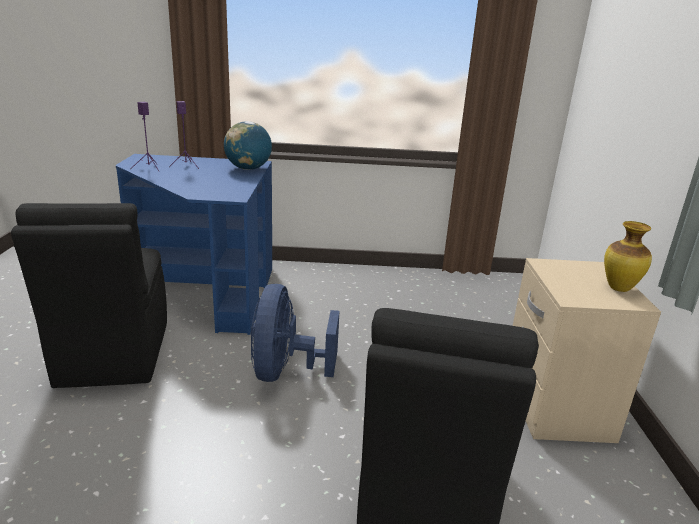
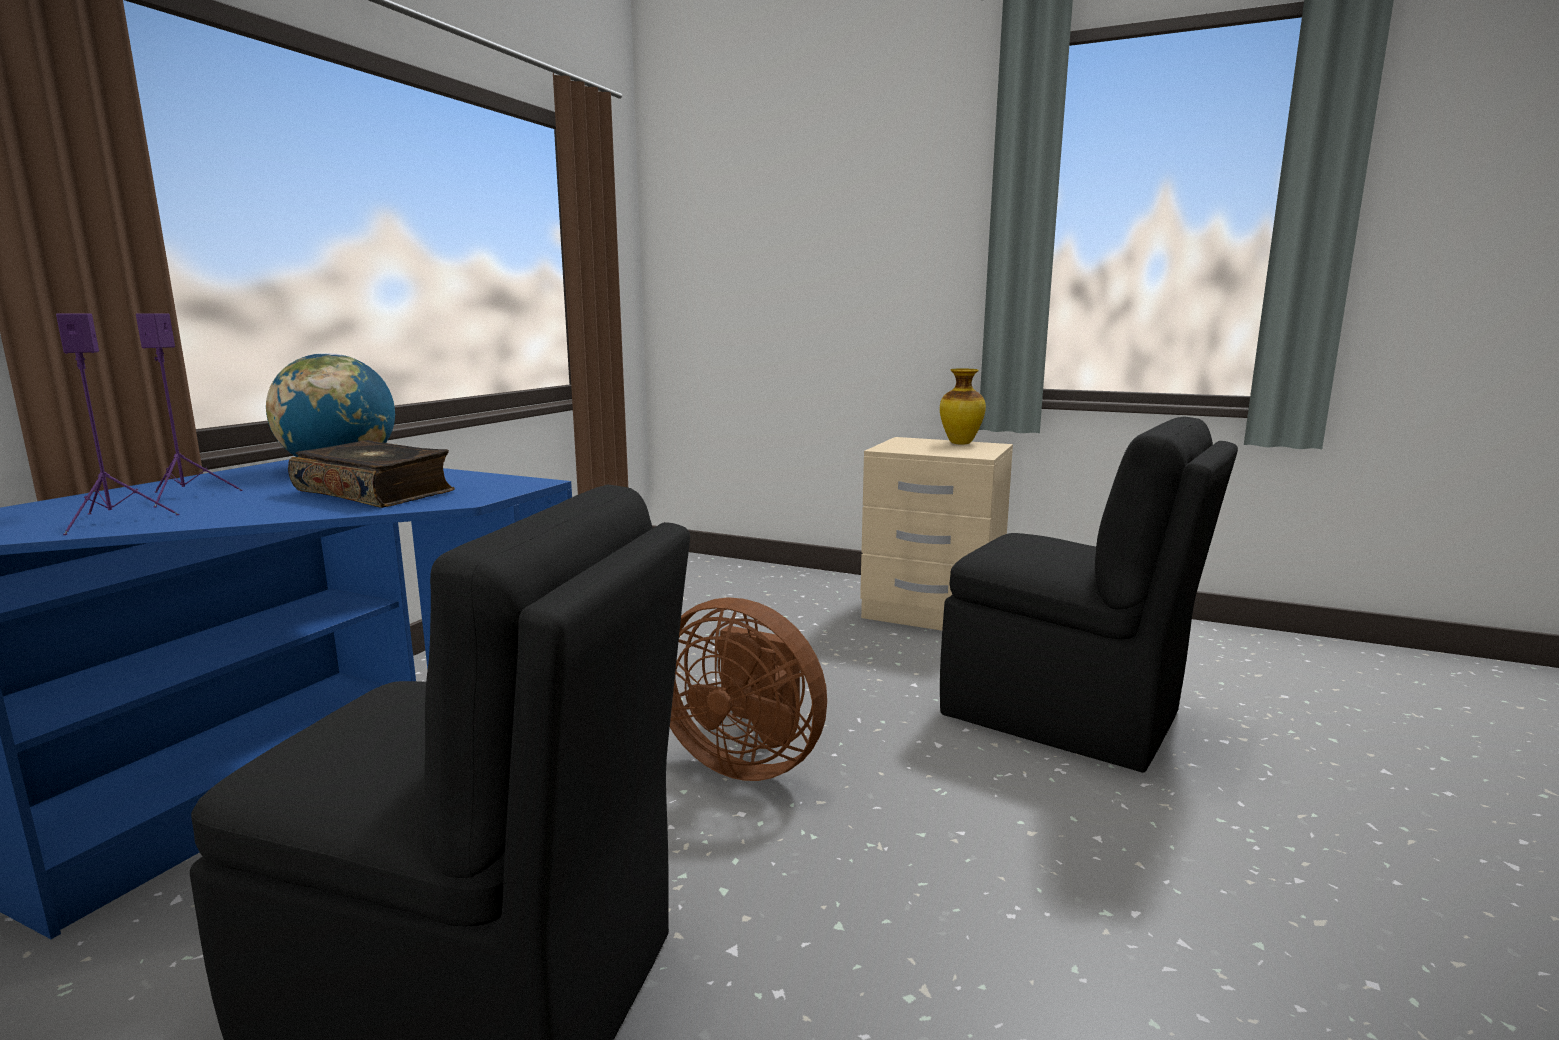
camera: 65 degrees left, 10 degrees down
blue fan [251,284,339,382] -> brown fan [670,597,827,781]
none -> book [288,440,455,508]

